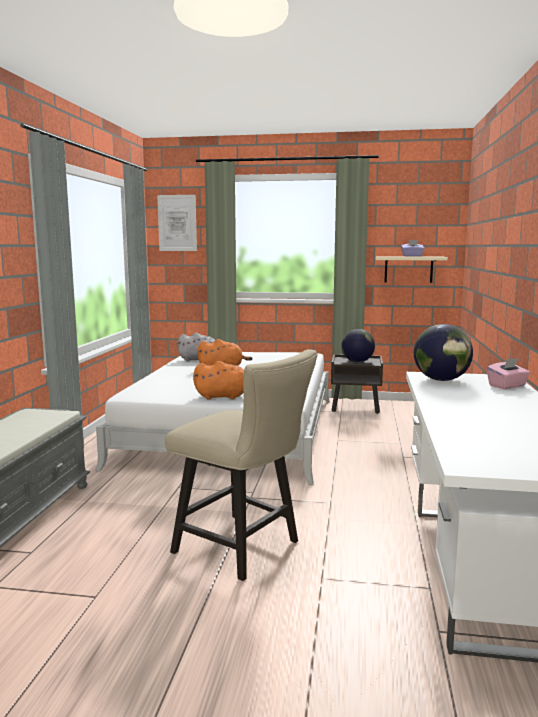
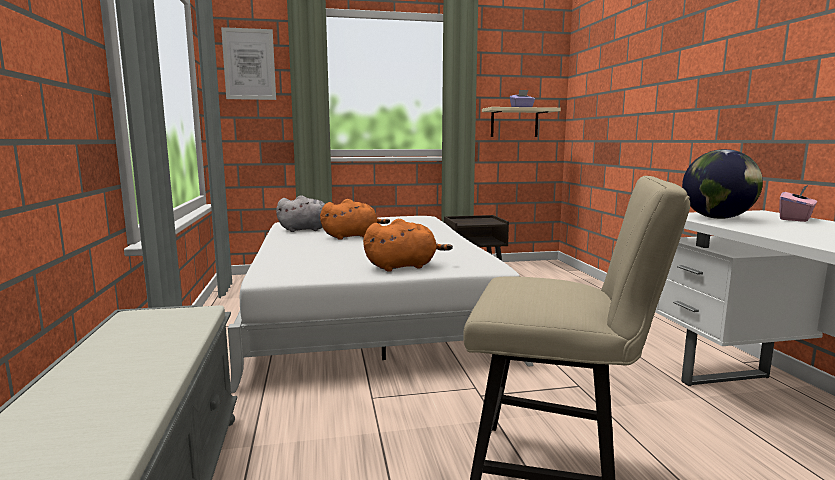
camera: 20 degrees left, 0 degrees up
globe [341,329,375,362] -> none

